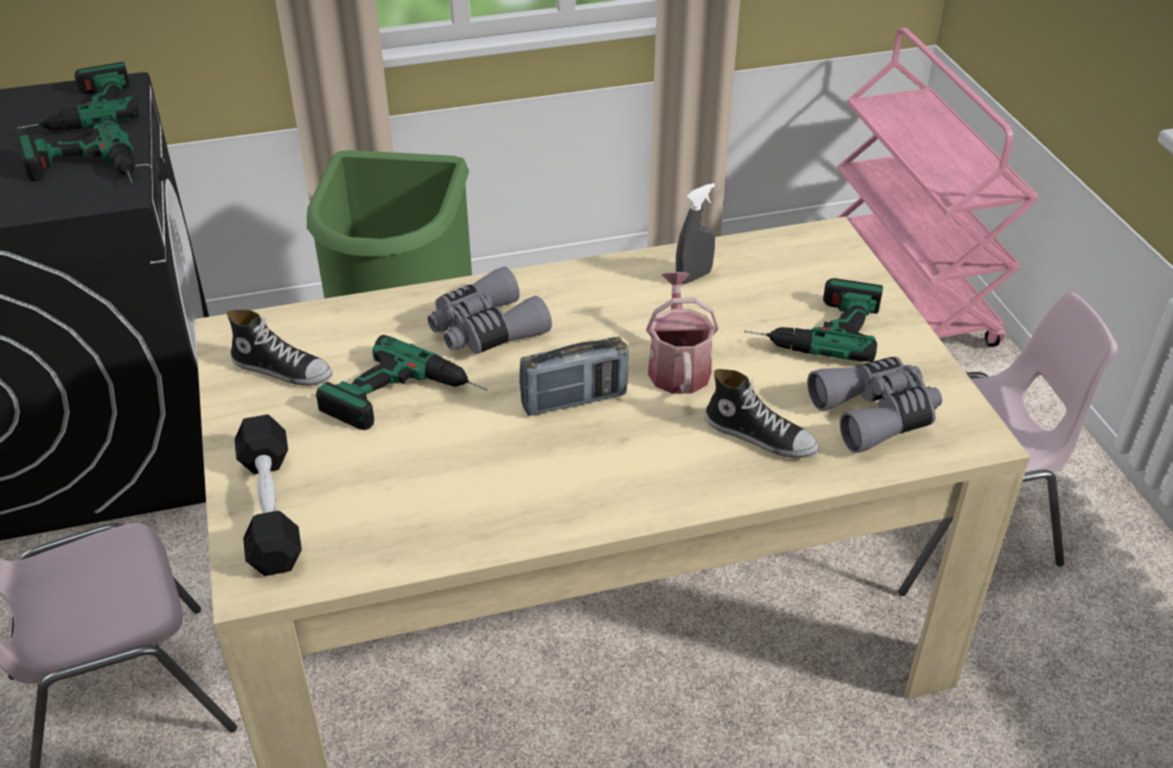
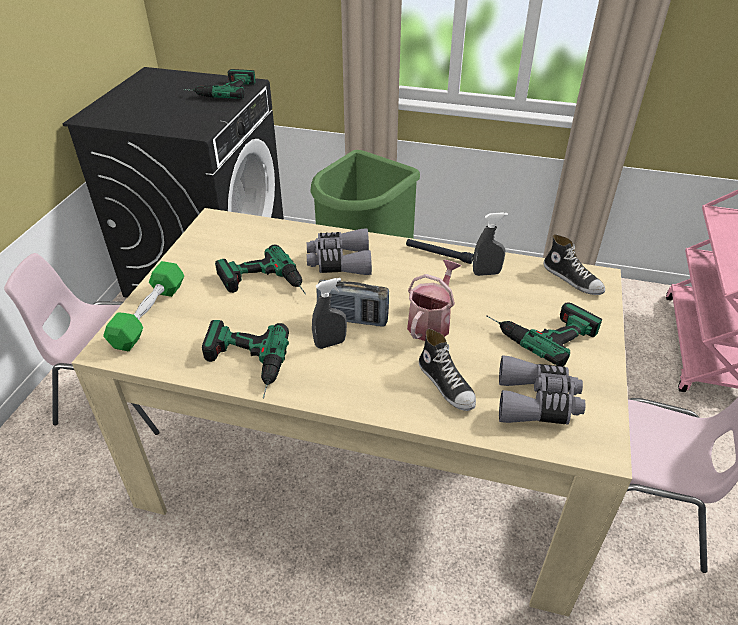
camera: 30 degrees right, 0 degrees up
power drill [15,119,135,183] -> power drill moved to [202,320,289,399]
shoe [227,310,333,386] -> shoe moved to [544,234,605,295]
black dumbbell [234,414,302,576] -> green dumbbell [103,261,184,351]
none -> grey spray bottle [312,278,347,349]
none -> black flashlight [406,239,474,264]

